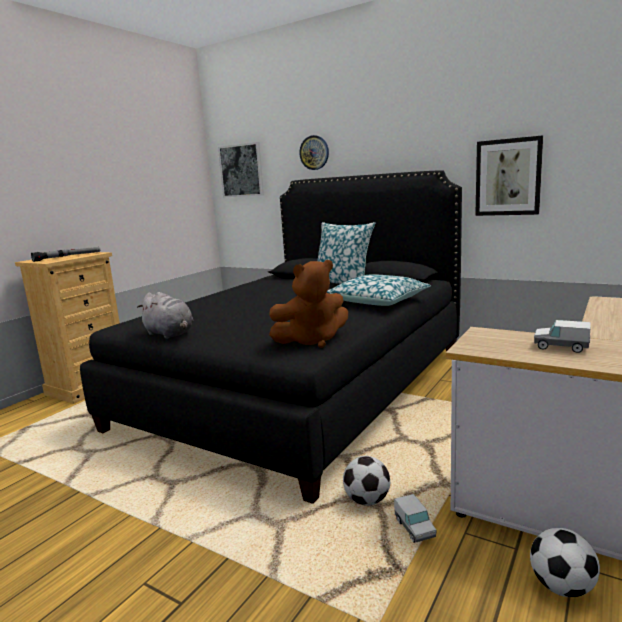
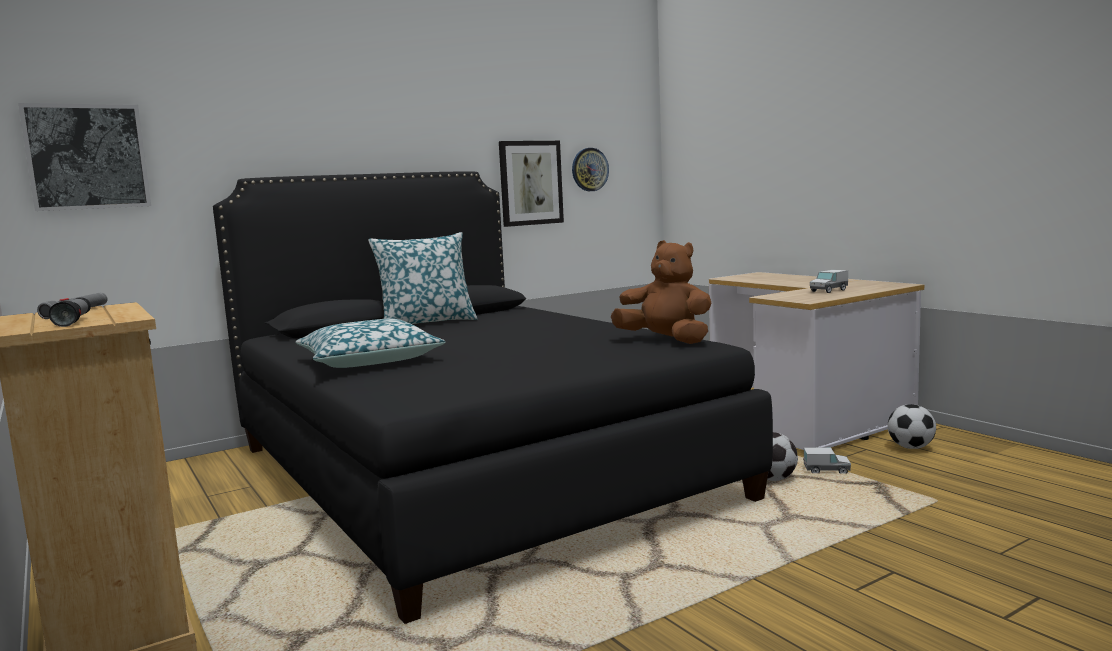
camera: 65 degrees left, 5 degrees down
grey plush toy [137,292,194,339] -> none
brown plush toy [269,260,348,348] -> brown plush toy turned 60 degrees counterclockwise [611,240,712,344]
wall clock [299,135,329,170] -> wall clock moved to [572,148,609,191]
pillow [327,274,431,306] -> pillow moved to [296,319,446,368]

